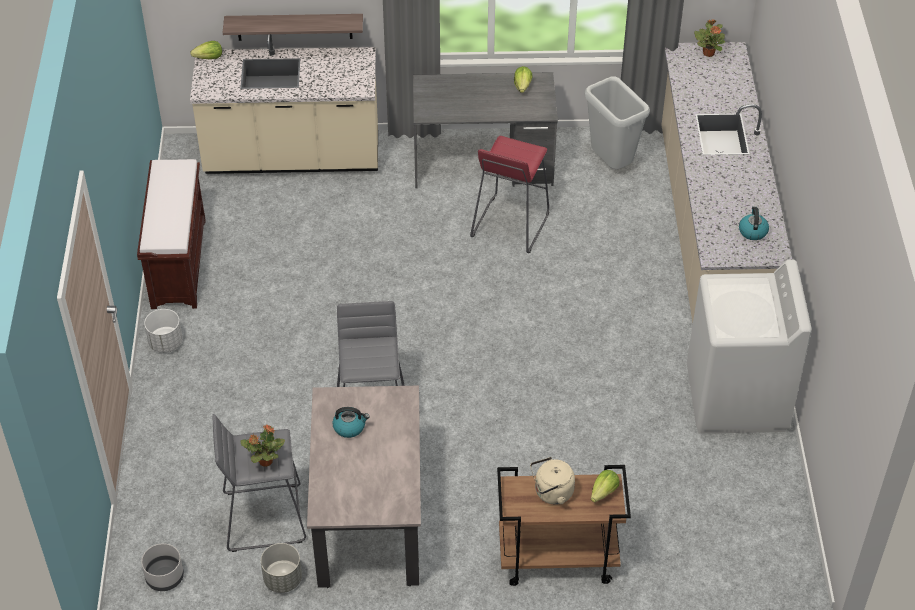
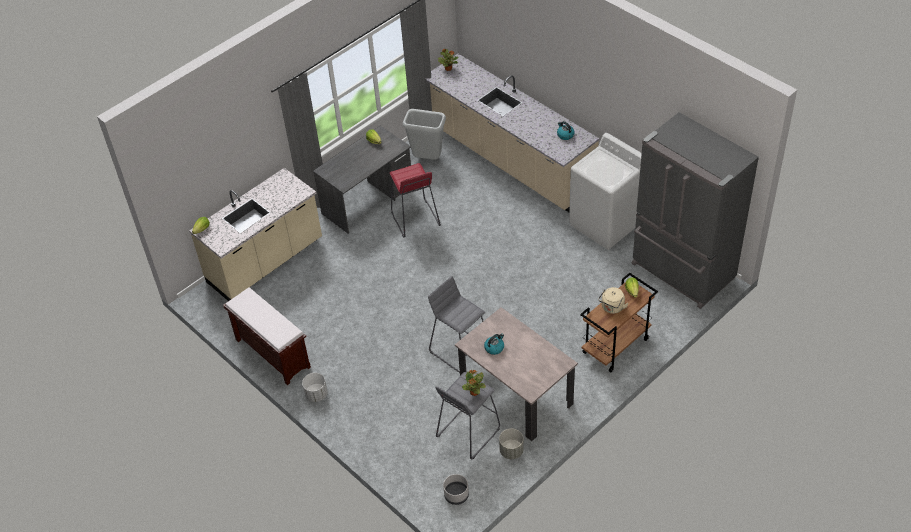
camera: 40 degrees left, 0 degrees up
shelf [222,14,363,41] -> none
none -> grey fridge [632,112,759,309]

